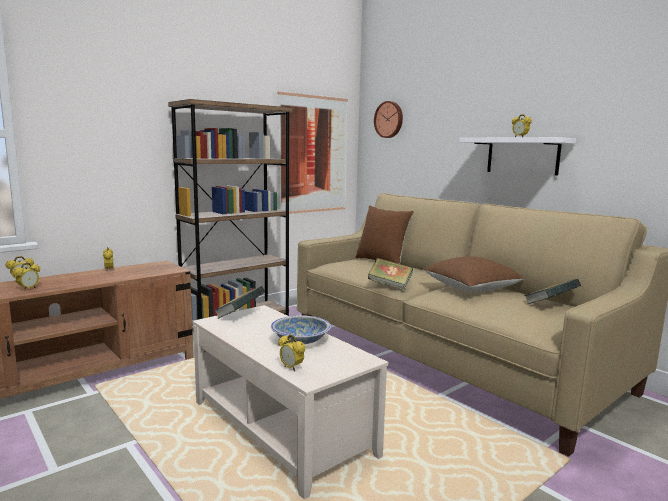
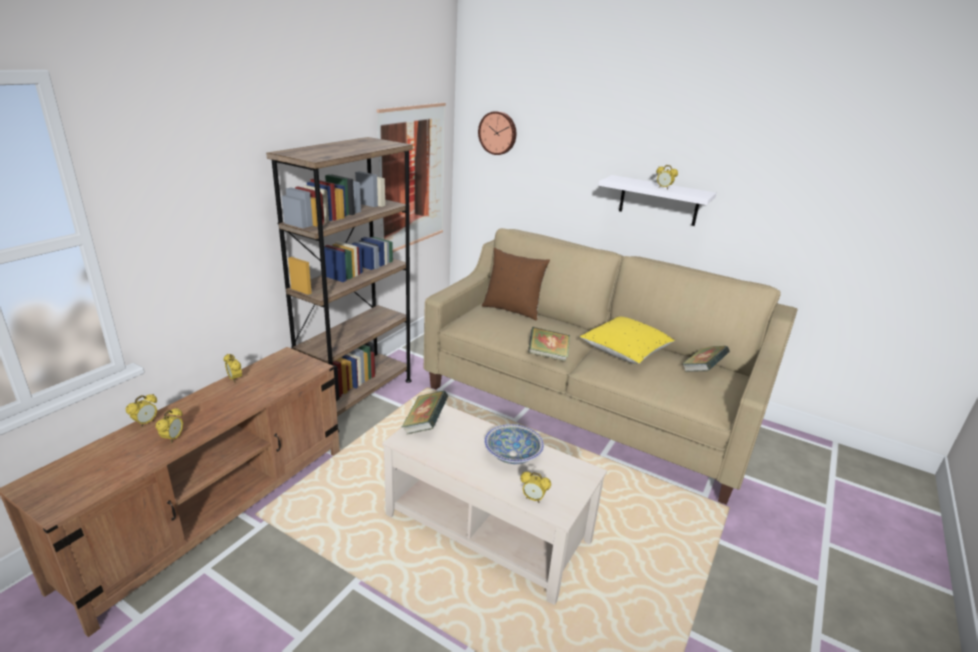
camera: 20 degrees left, 15 degrees up
brown pillow [423,256,525,292] -> yellow pillow [580,317,675,364]

